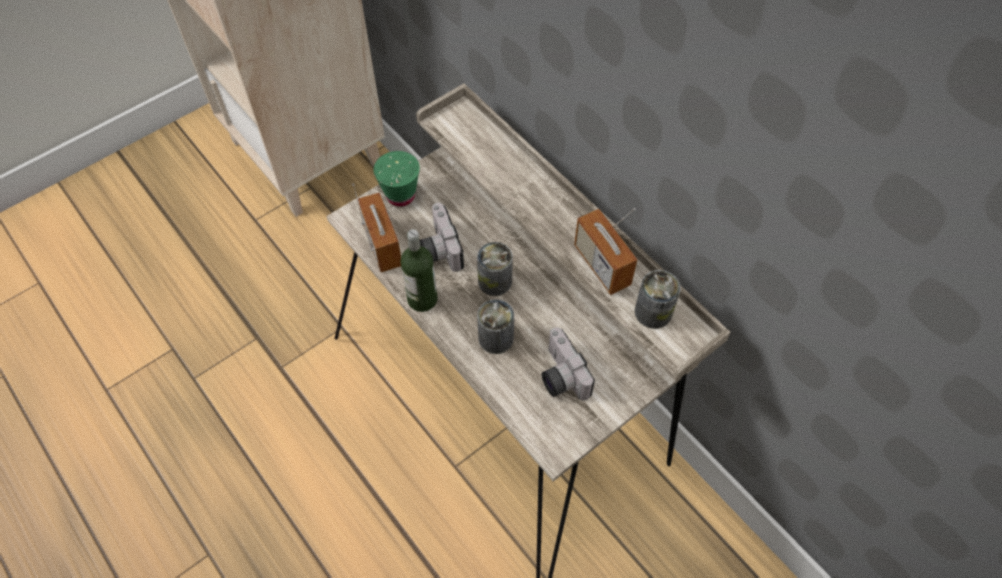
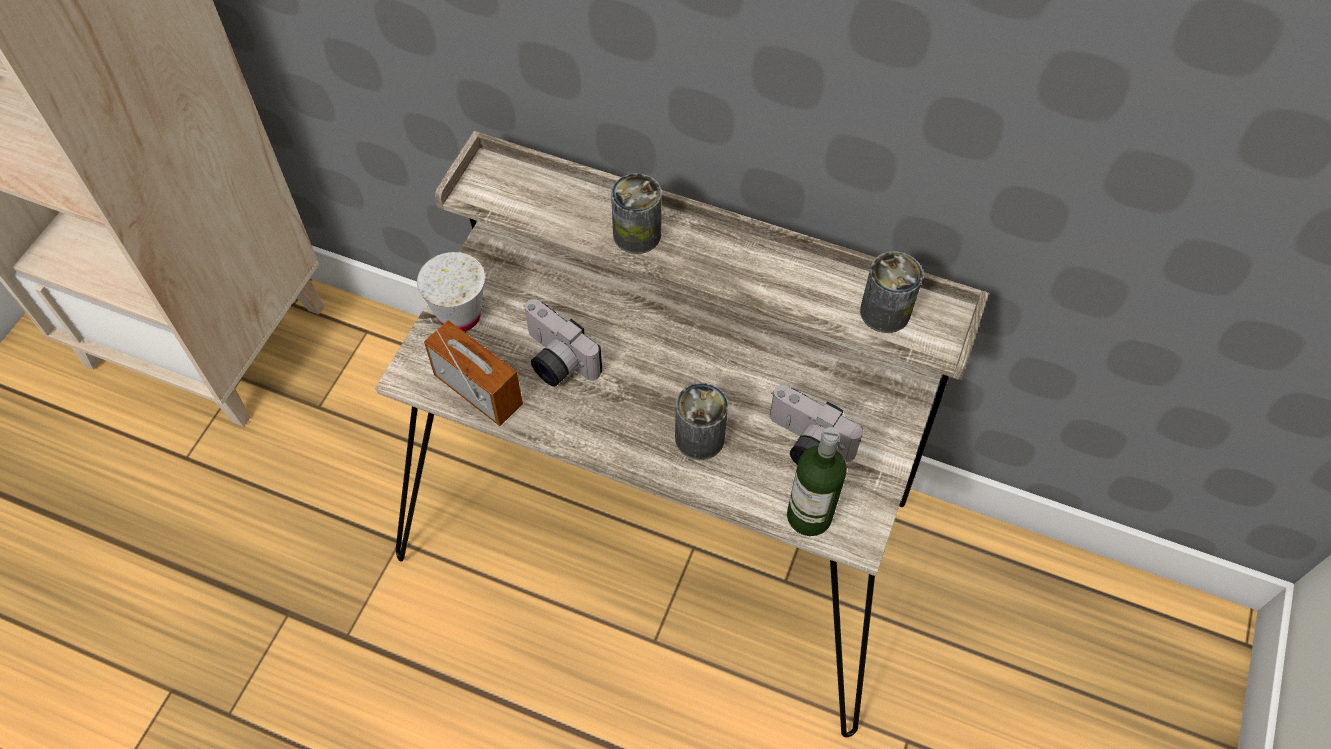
camera: 30 degrees left, 0 degrees up
green cup [373,151,420,207] -> white cup [417,252,485,331]
bottle [400,229,438,312] -> bottle moved to [787,427,847,536]
can [477,242,513,296] -> can moved to [611,173,662,254]
radio [574,208,637,295] -> none

